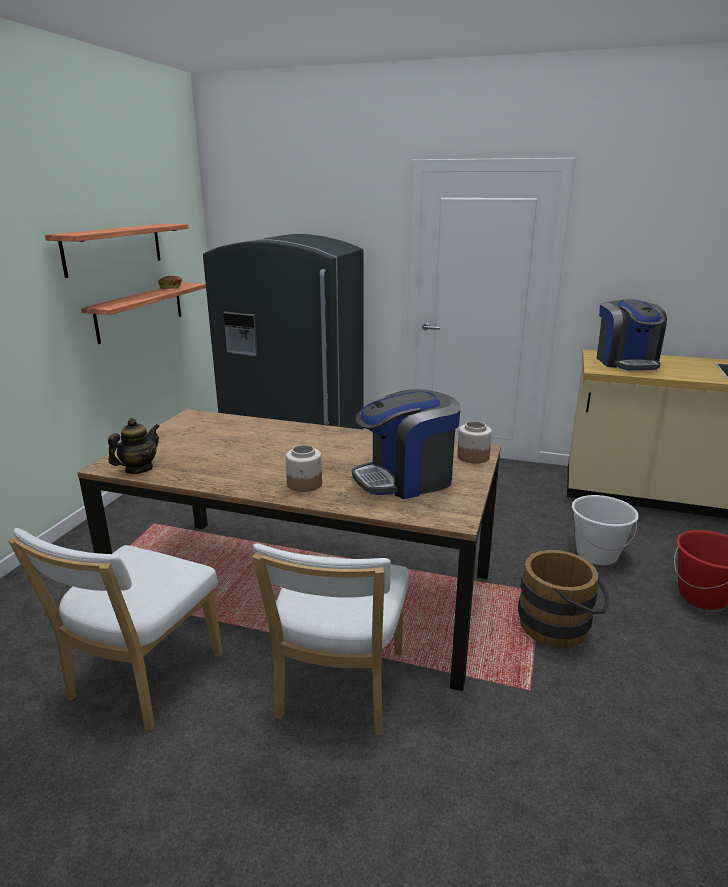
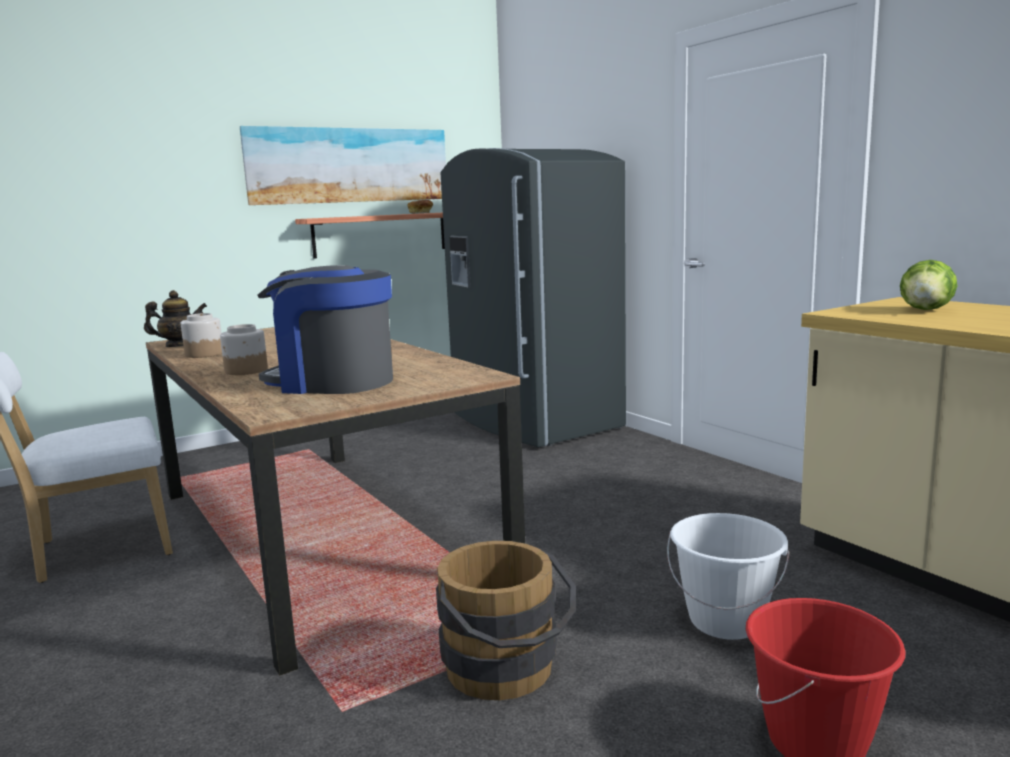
camera: 40 degrees right, 10 degrees down
shelf [45,224,188,278] -> picture [240,126,446,205]
white chair [252,543,409,735] -> none
jar [457,421,492,464] -> jar moved to [181,313,222,358]
coffee machine [597,299,667,370] -> lettuce [900,260,957,310]

